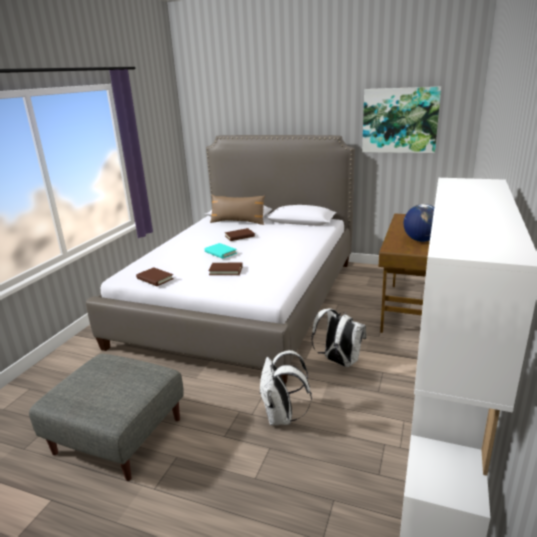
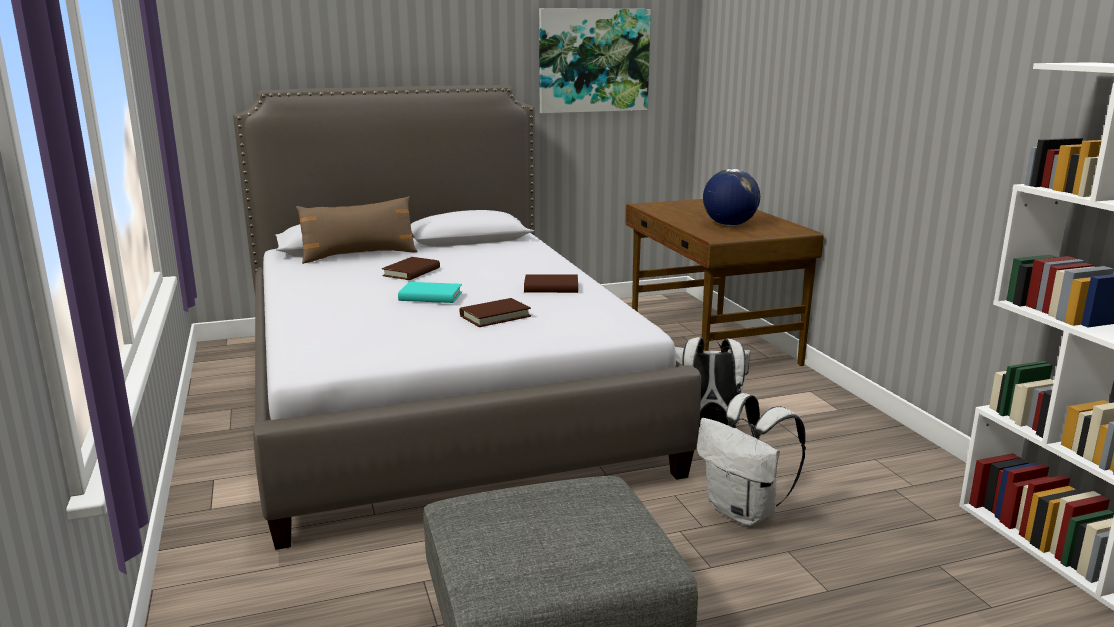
camera: 40 degrees left, 5 degrees down
brown book [136,267,174,286] -> brown book moved to [524,274,578,293]

